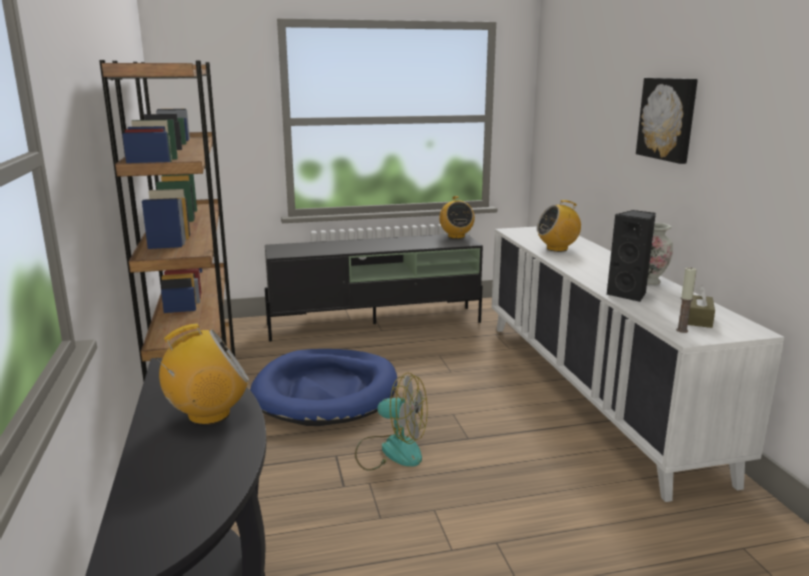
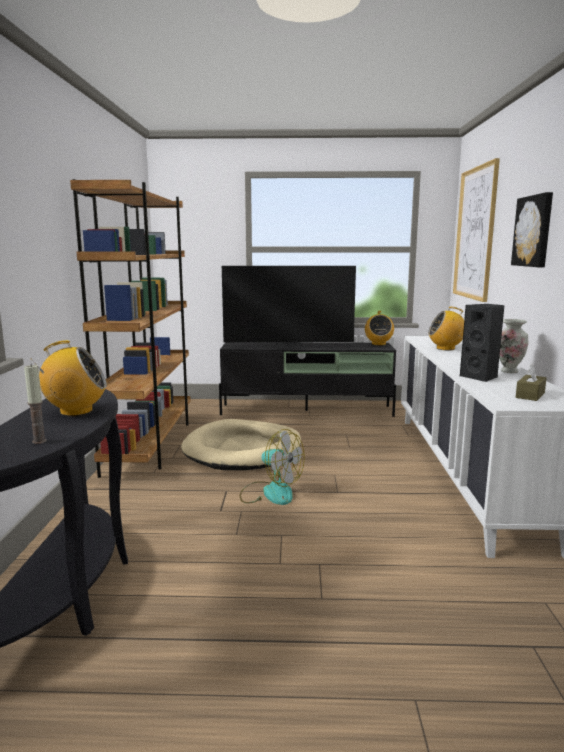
camera: 15 degrees right, 5 degrees down
blue dog bed [250,349,397,426] -> beige dog bed [181,419,301,470]
candle [676,267,697,333] -> candle moved to [24,364,47,444]
none -> television [222,266,356,348]
none -> picture [453,158,500,302]

